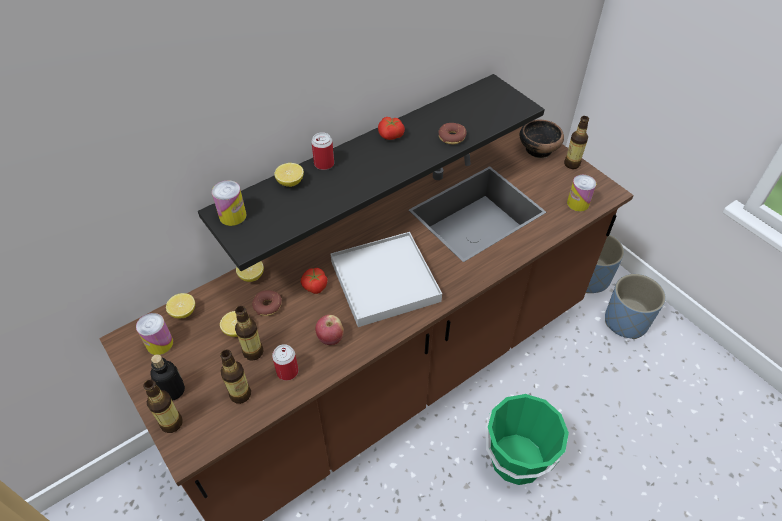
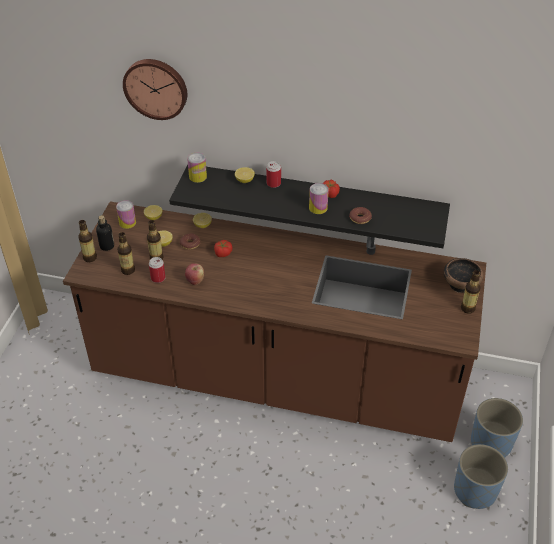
camera: 50 degrees right, 5 degrees down
white tray [331,232,442,327] -> none
green bucket [486,394,569,485] -> none
can [567,175,596,212] -> can moved to [309,183,329,214]
none -> wall clock [123,59,187,120]

